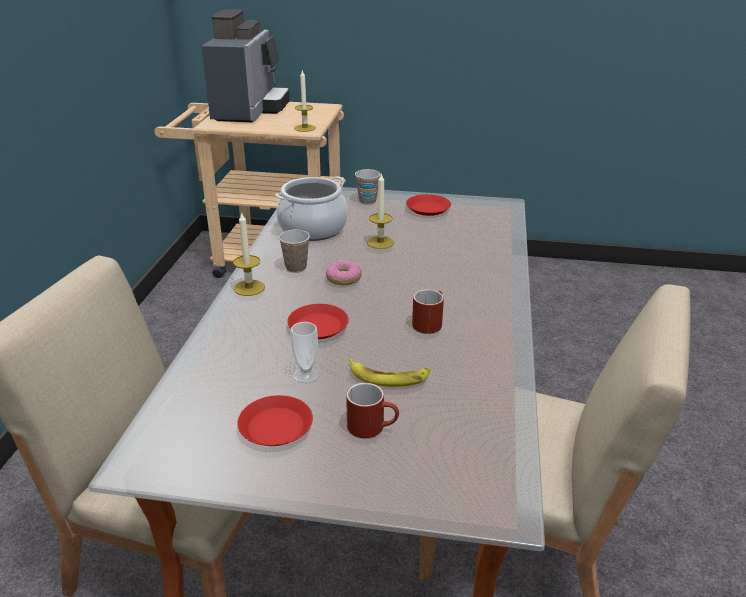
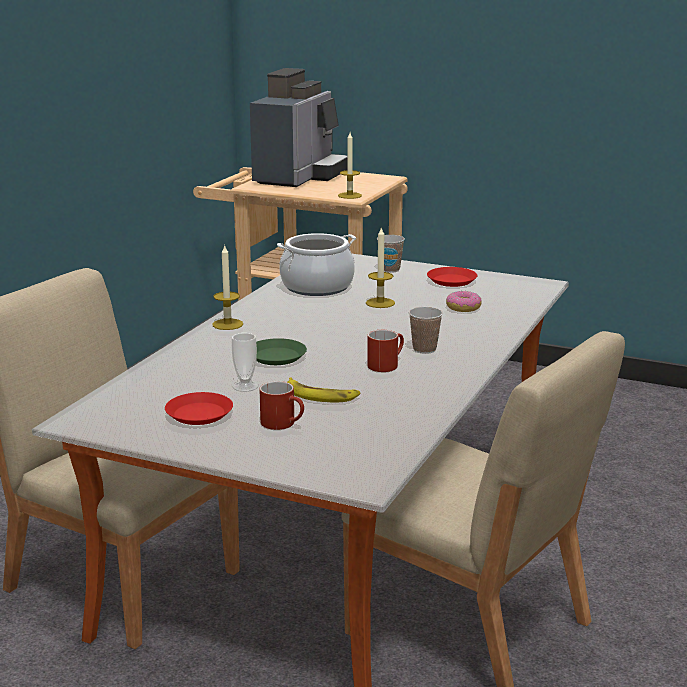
camera: 15 degrees right, 10 degrees down
cup [279,230,310,273] -> cup moved to [409,307,443,353]
red plate [287,304,349,339] -> green plate [256,338,307,365]
donut [326,260,362,285] -> donut moved to [446,291,482,312]

